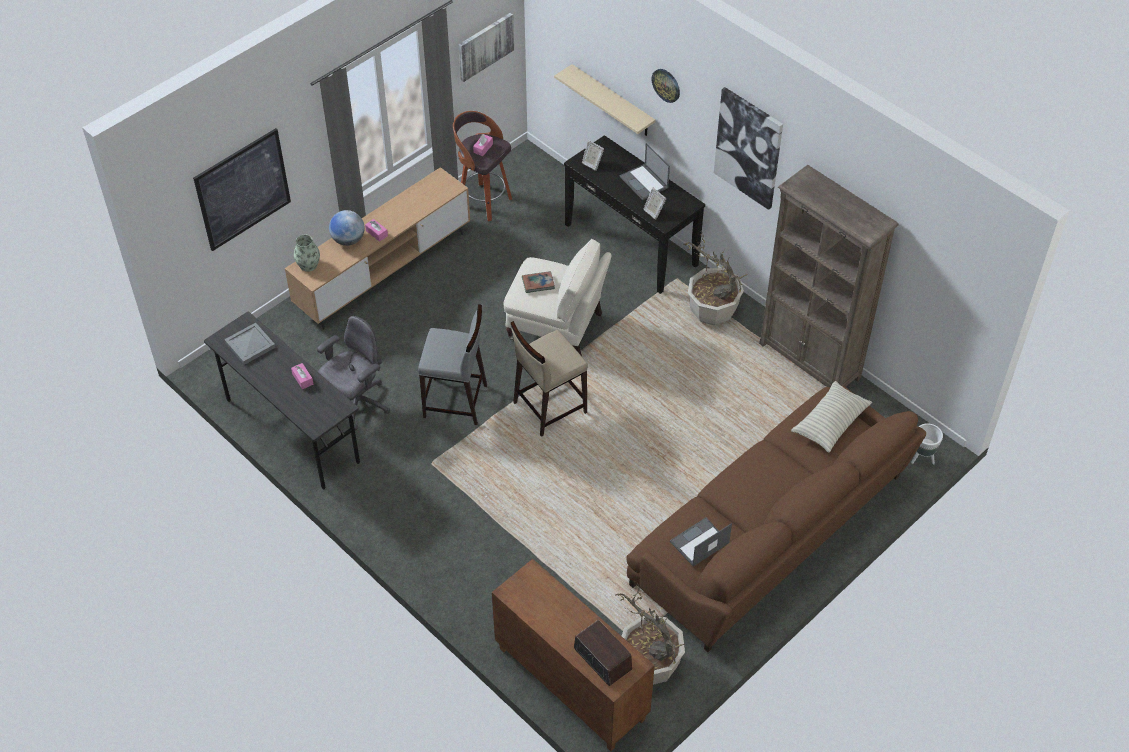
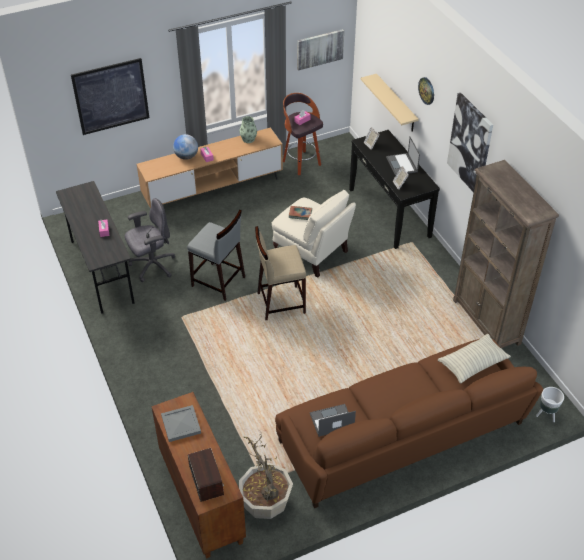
camera: 20 degrees right, 5 degrees down
grey tray [224,323,276,365] -> grey tray moved to [161,405,201,442]
vase [294,235,320,272] -> vase moved to [239,116,257,143]
potted plant [683,233,748,325] -> none

